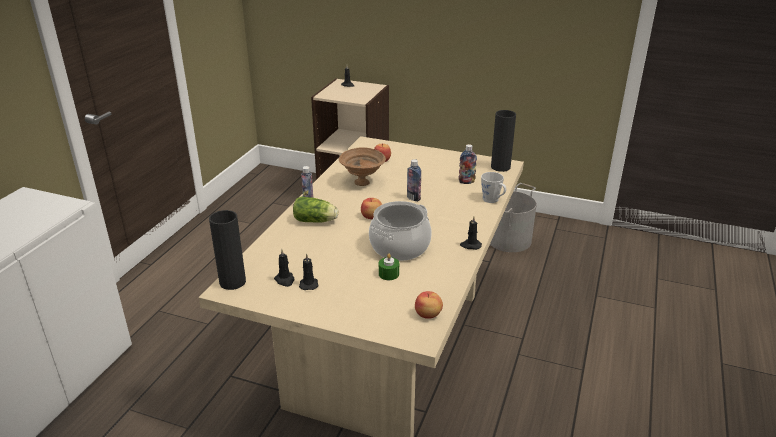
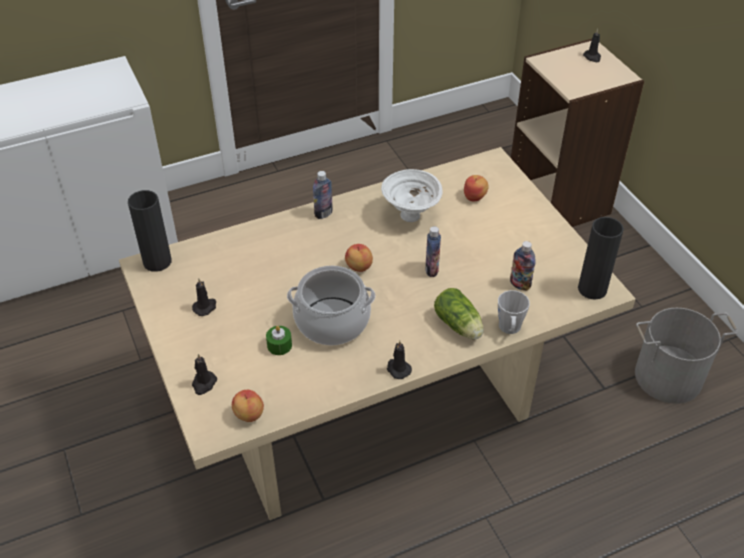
camera: 45 degrees right, 15 degrees up
black candle [274,249,295,287] -> black candle moved to [192,354,217,395]
lettuce [293,196,338,223] -> lettuce moved to [434,288,484,339]
brown bowl [339,147,386,186] -> white bowl [381,169,443,222]

